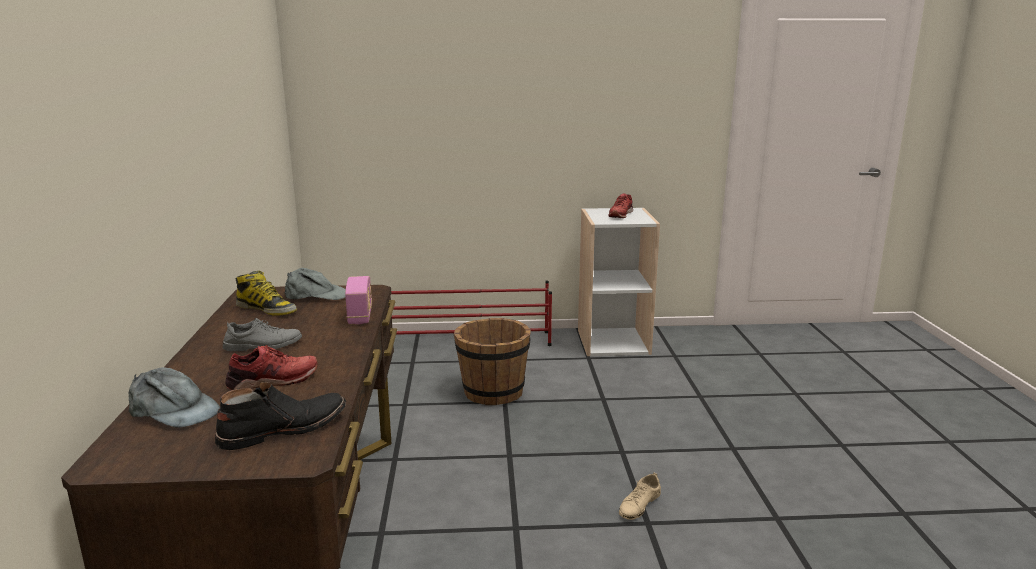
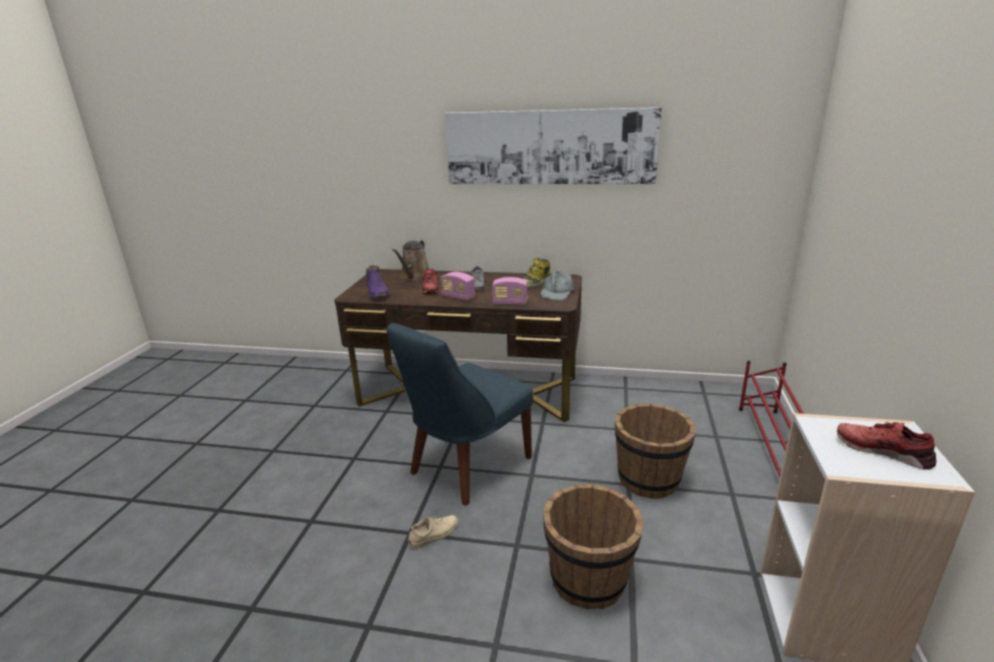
camera: 105 degrees right, 5 degrees up
grey cap [129,367,220,428] -> brown watering can [392,240,429,280]
black boot [215,382,346,450] -> purple boot [366,266,389,298]
beige shoe [619,472,661,520] -> beige shoe turned 90 degrees clockwise [408,515,458,548]
none -> blue chair [387,323,533,506]
none -> radio [441,272,475,301]
none -> picture [445,107,662,184]
none -> brown bucket [543,484,644,609]

